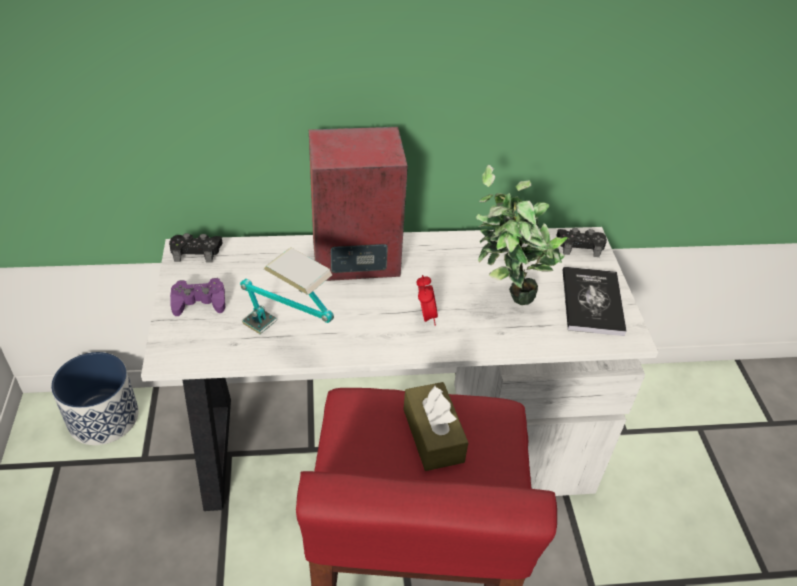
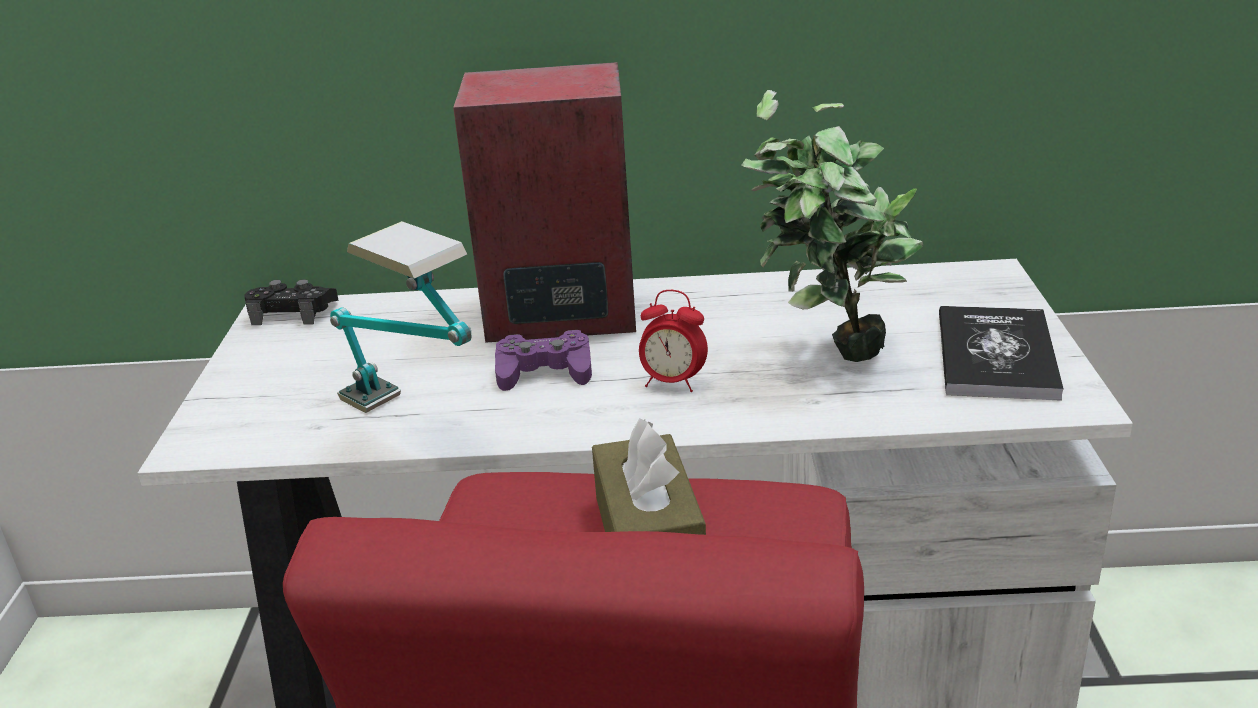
camera: 10 degrees right, 15 degrees down
planter [51,352,139,445] -> none
purple game controller [170,278,225,316] -> purple game controller moved to [495,330,592,391]
alarm clock [416,275,438,326] -> alarm clock turned 105 degrees clockwise [639,290,708,392]
black game controller [556,228,607,257] -> none

